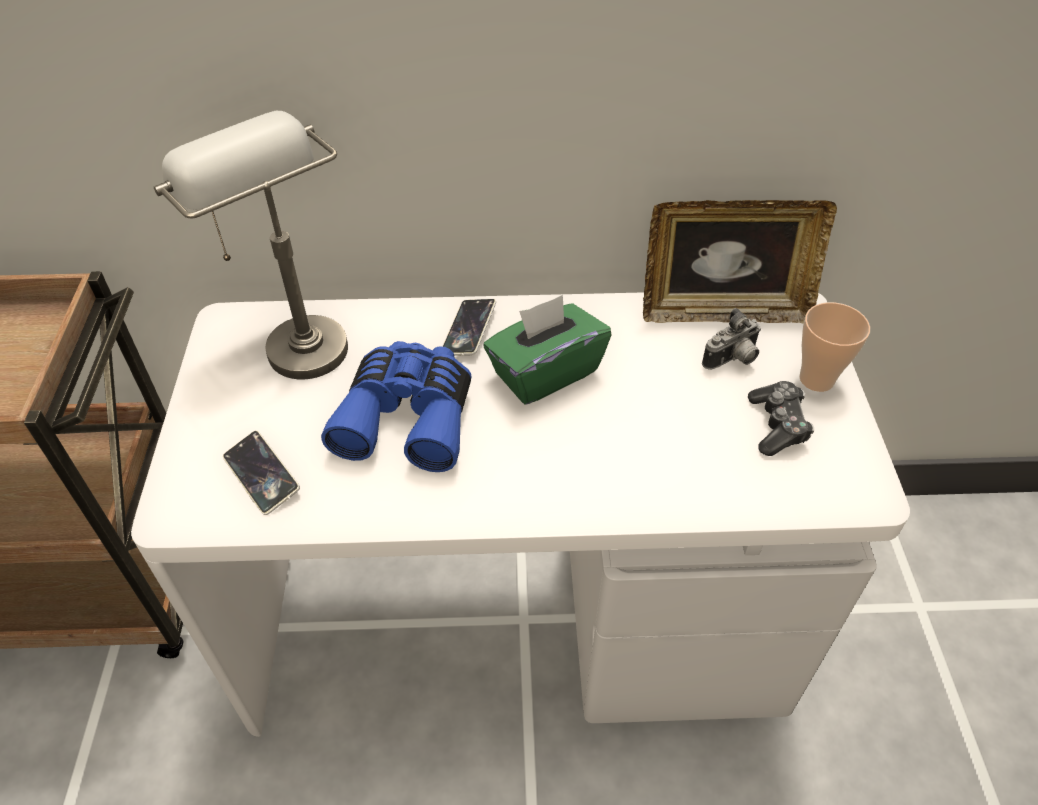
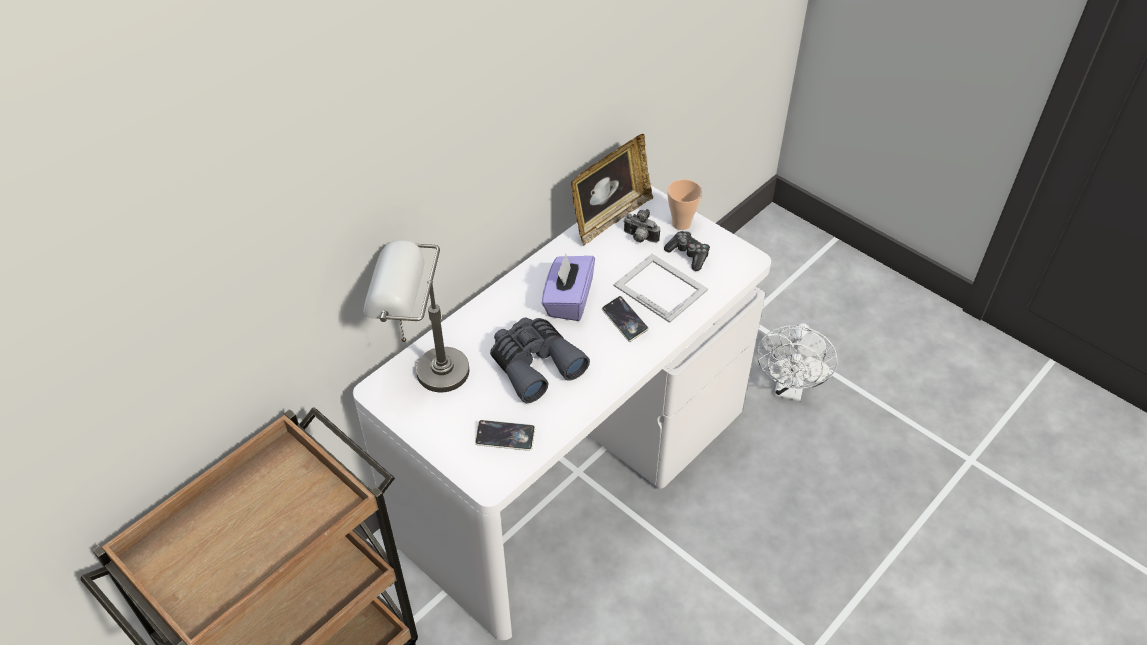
camera: 45 degrees left, 0 degrees up
blue binoculars [321,341,472,472] -> grey binoculars [490,318,590,403]
phone [442,299,496,355] -> phone moved to [602,296,649,342]
green tissue box [484,295,612,405] -> purple tissue box [542,254,595,321]
camera [702,308,761,370] -> camera turned 105 degrees clockwise [623,209,660,243]
none -> picture frame [613,254,708,323]
none -> white fan [757,323,838,402]

